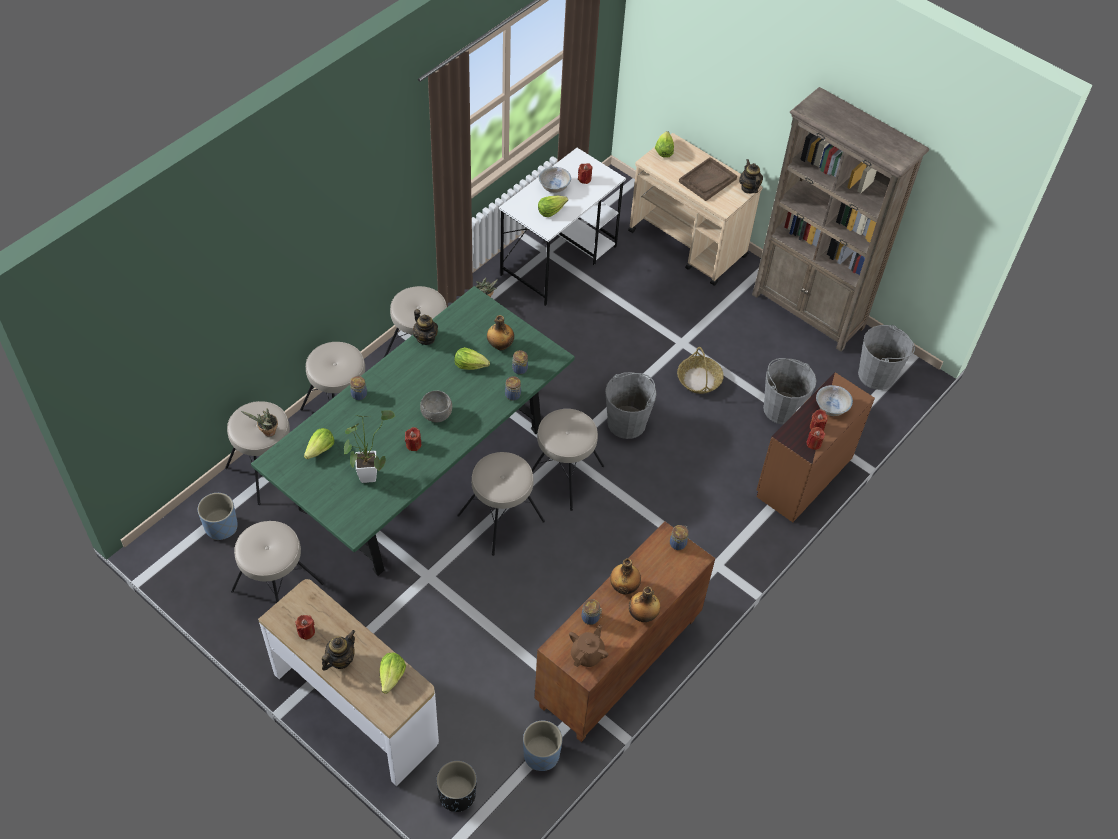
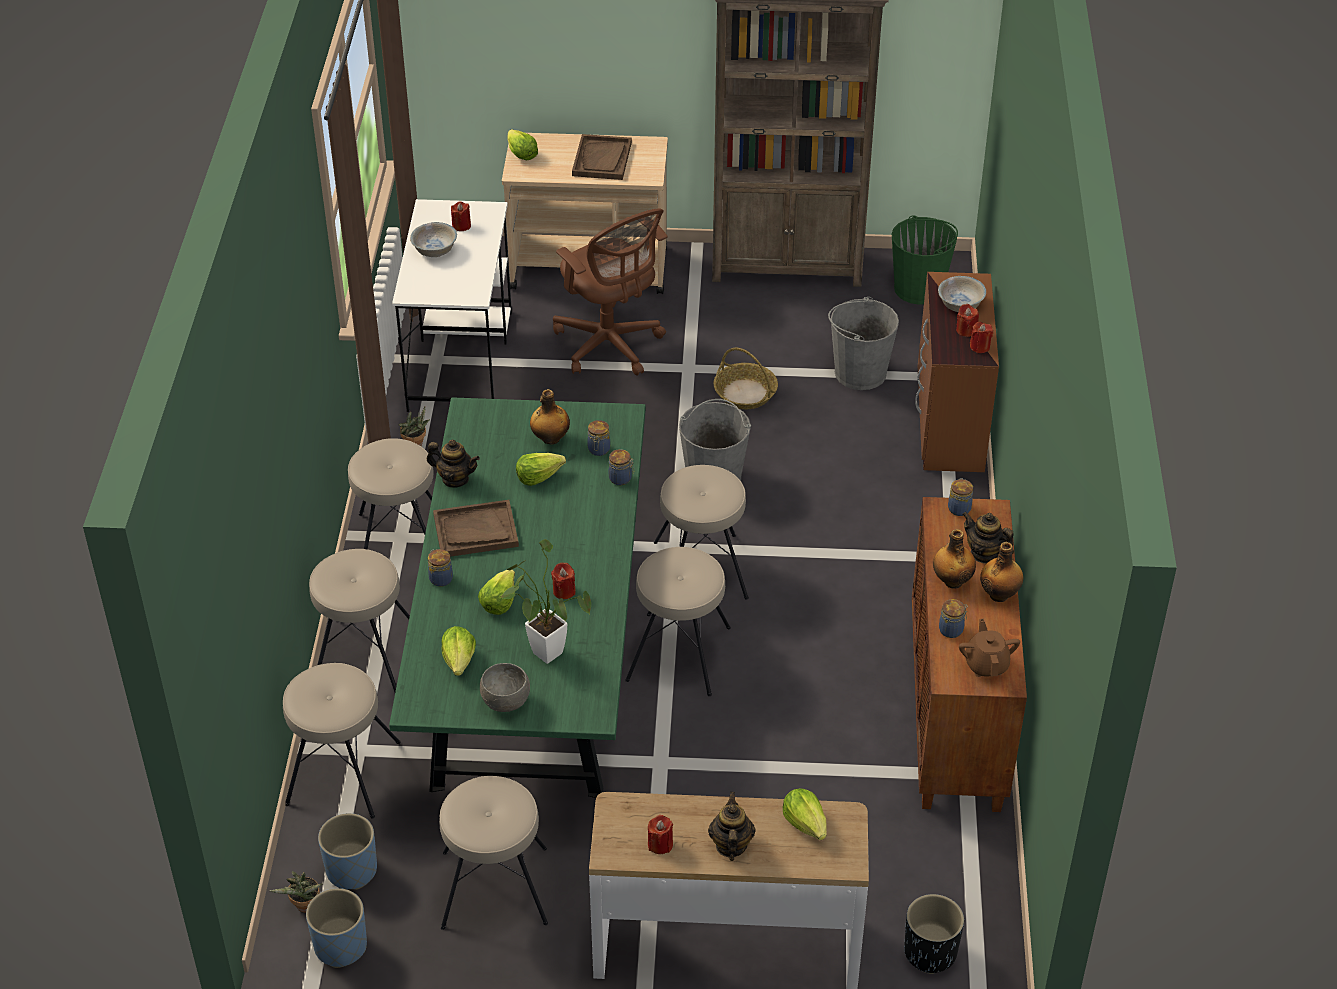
camera: 35 degrees left, 10 degrees down
potted plant [241,409,278,437] -> potted plant moved to [270,871,323,913]
grey bowl [420,391,452,422] -> grey bowl moved to [480,663,530,712]
blue planter [523,720,562,771] -> blue planter moved to [306,888,367,968]
lettuce [538,195,568,217] -> lettuce moved to [478,570,515,615]
teapot [739,159,763,194] -> teapot moved to [962,512,1014,564]
grey bucket [858,325,915,390] -> green bucket [892,215,958,304]
none -> brown tray [433,500,519,557]
none -> brown office chair [553,209,667,376]

